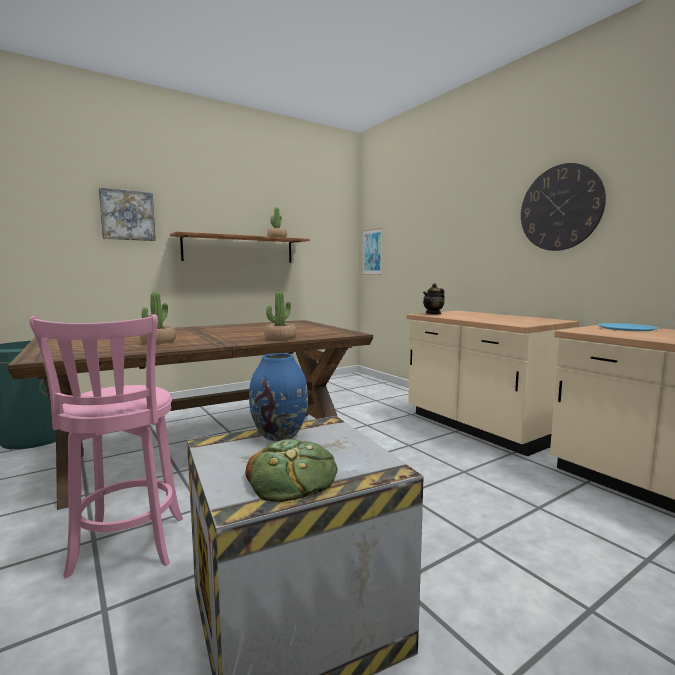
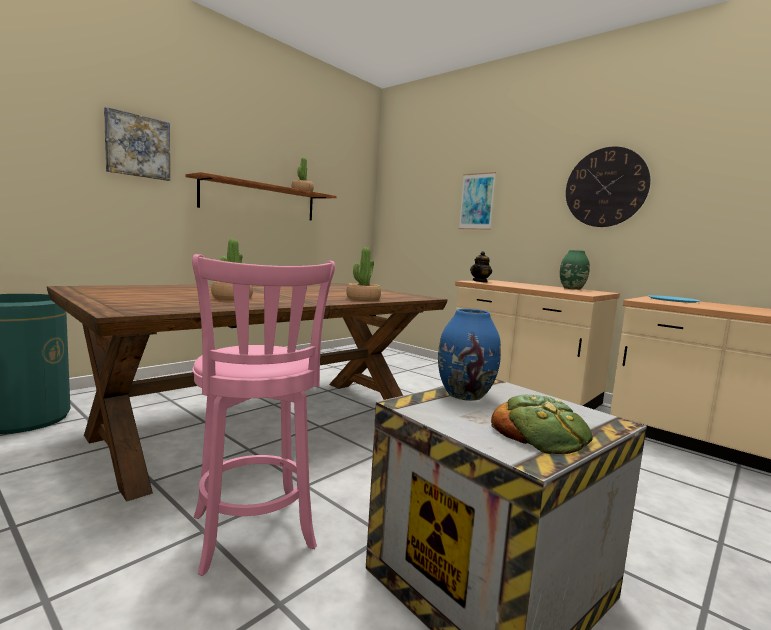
camera: 15 degrees left, 0 degrees up
picture [363,228,382,275] -> picture moved to [459,172,496,230]
none -> green vase [560,250,590,290]

